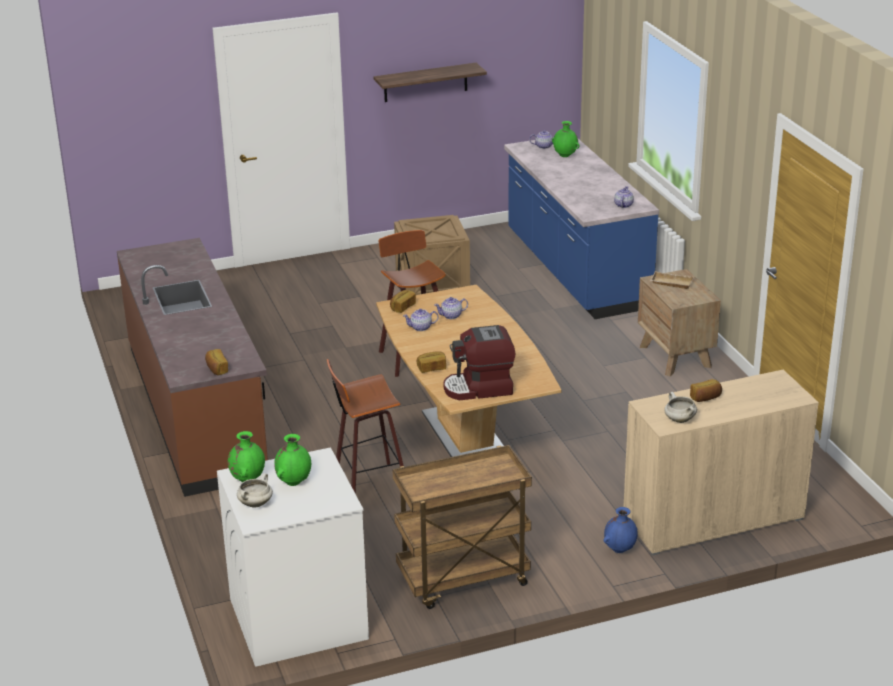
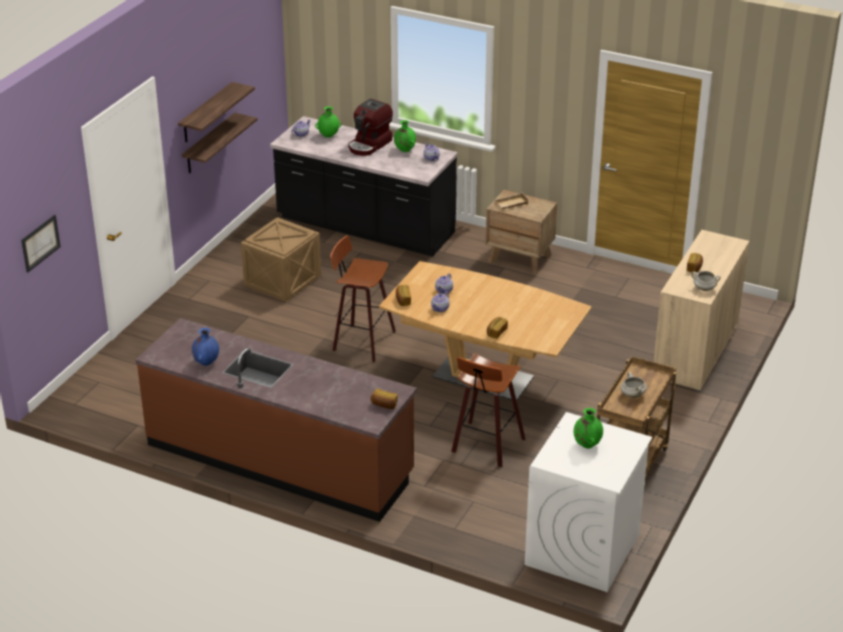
camera: 45 degrees left, 5 degrees up
green vase [228,431,265,482] -> green vase moved to [394,120,416,152]
white cooking pot [237,473,273,508] -> white cooking pot moved to [621,372,647,398]
coffee machine [444,325,515,400] -> coffee machine moved to [348,99,393,156]
blue counter [504,139,659,319] -> black counter [270,116,458,257]
blue vase [603,507,638,553] -> blue vase moved to [192,328,219,366]
none -> picture [21,215,61,273]
none -> shelf [182,113,257,173]

